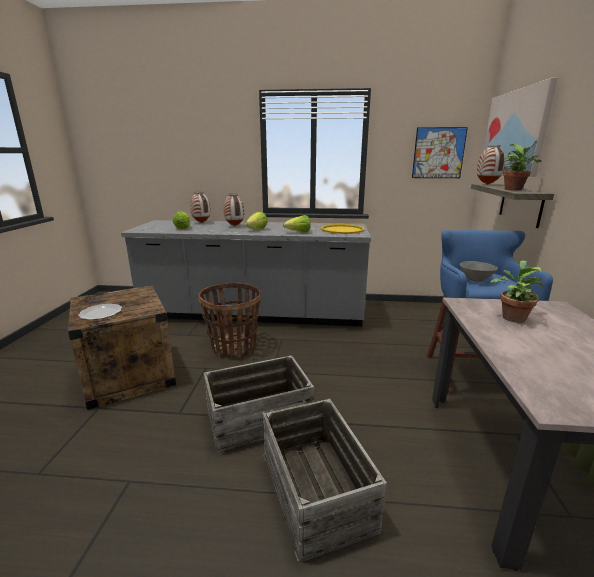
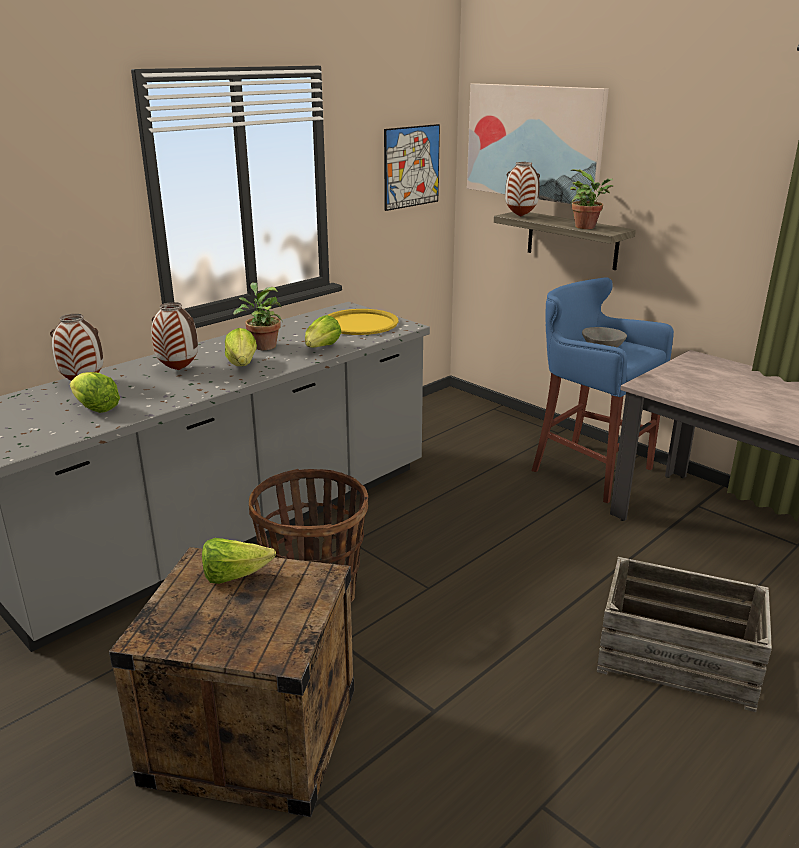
camera: 50 degrees left, 5 degrees up
plate [78,304,122,320] -> none
crate [203,355,314,455] -> none
potted plant [491,260,543,323] -> potted plant moved to [233,283,283,350]
none -> lettuce [202,538,276,584]

